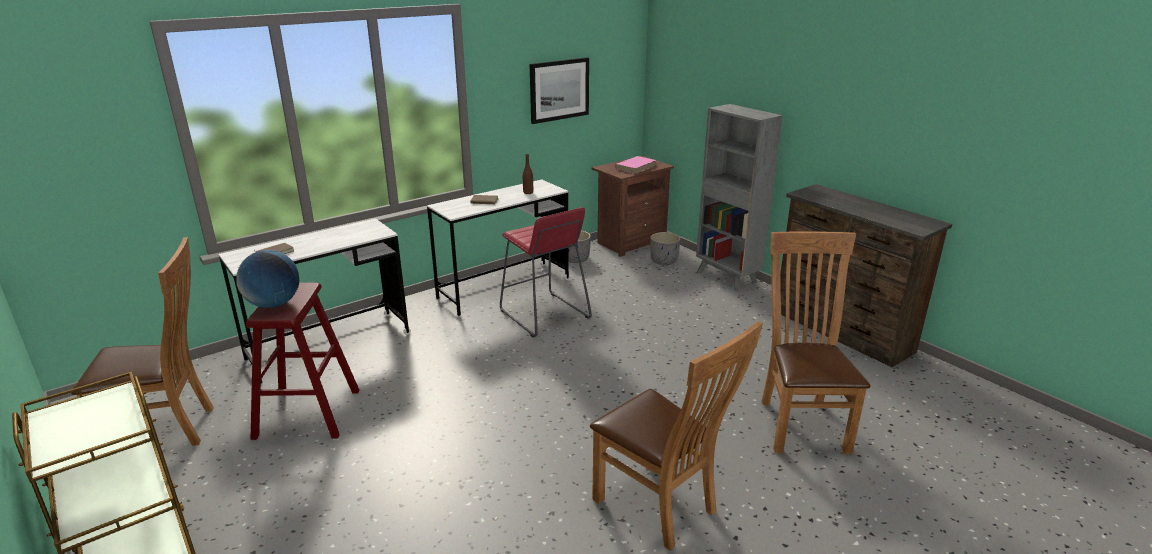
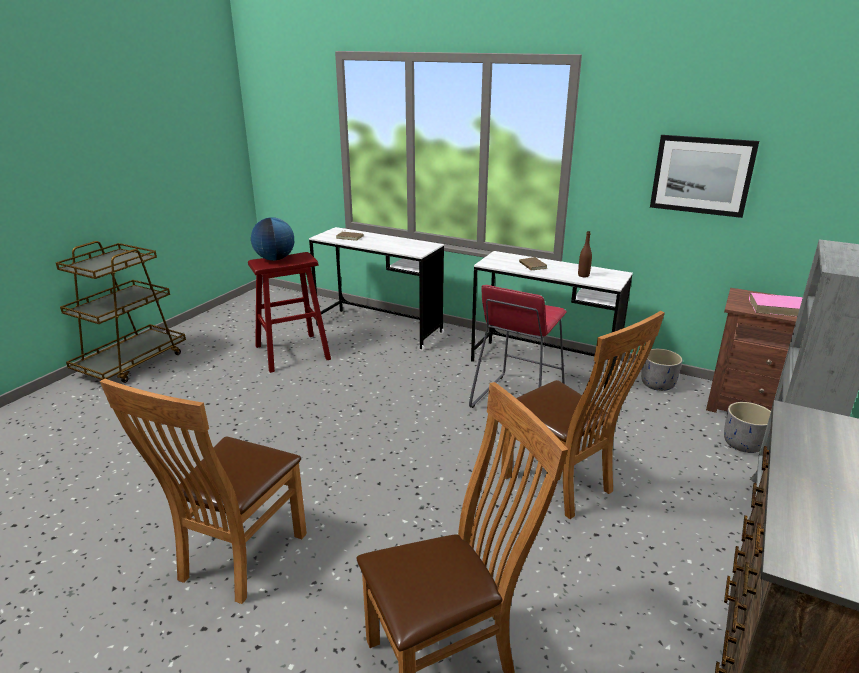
camera: 65 degrees right, 0 degrees up
brown chair [71,237,214,446] -> brown chair moved to [501,311,665,519]

